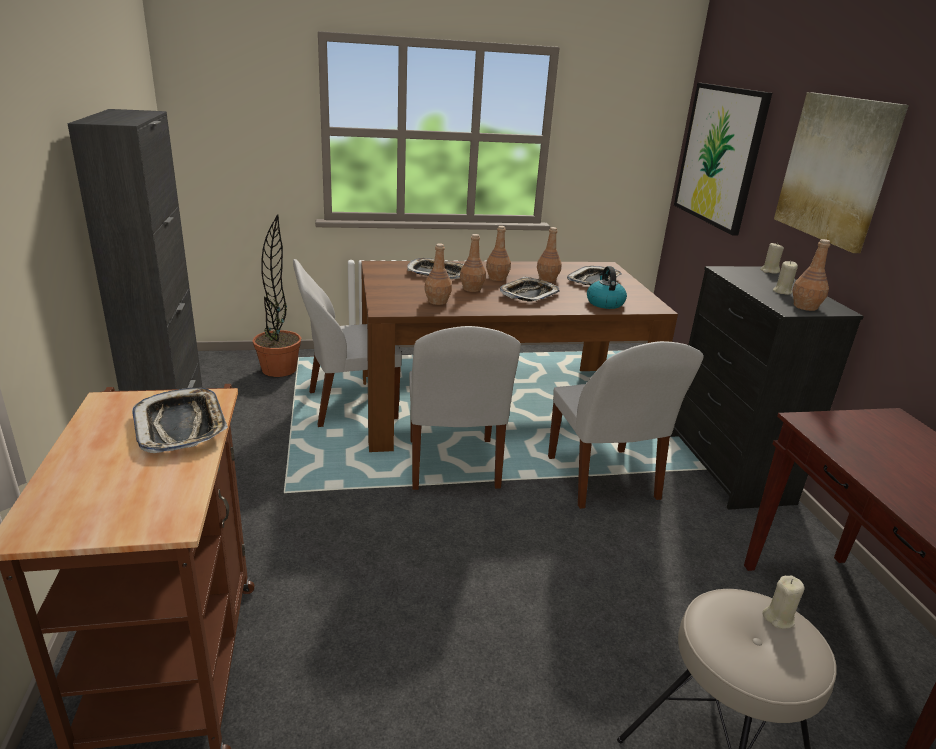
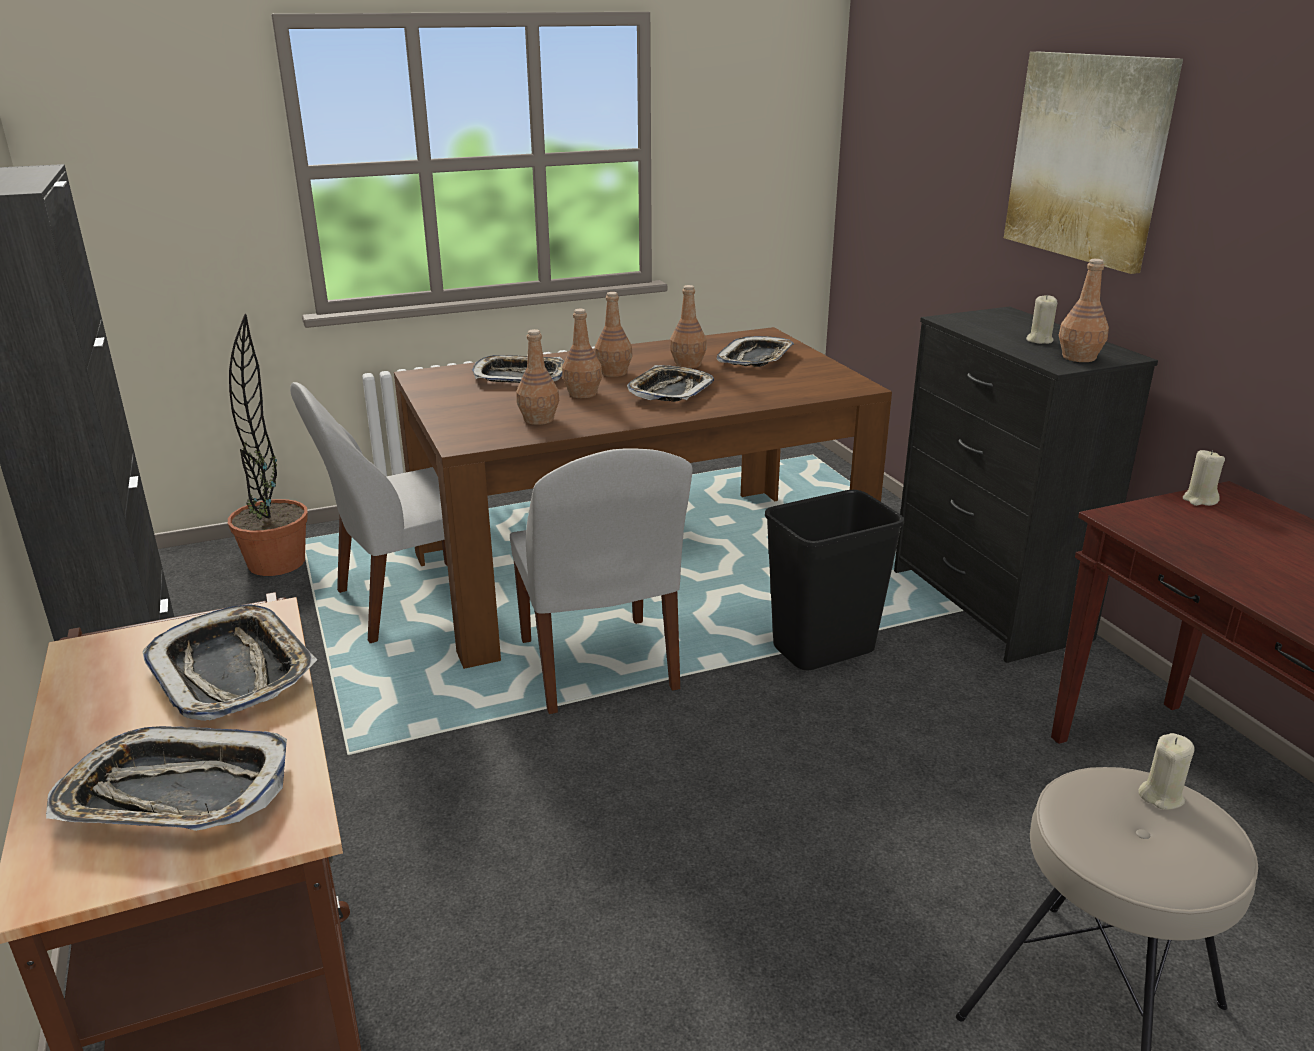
camera: 10 degrees left, 0 degrees up
white chair [548,341,704,509] -> black trash can [765,490,904,671]
kettle [587,266,627,309] -> none
picture [674,83,772,236] -> none
beige candle [760,243,784,274] -> beige candle moved to [1183,450,1225,506]
none -> tray [46,726,287,831]

